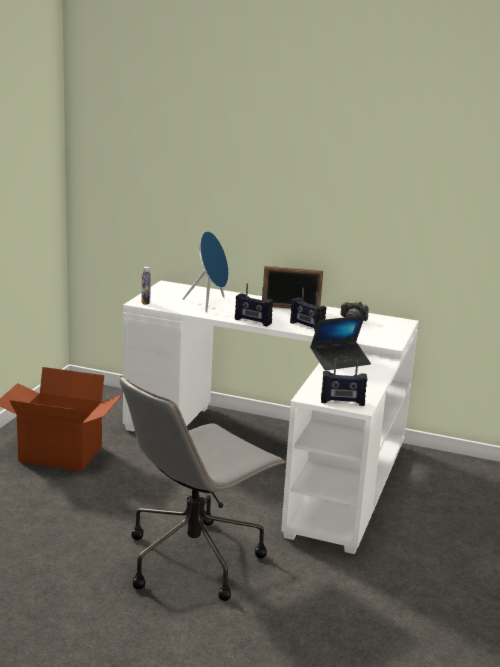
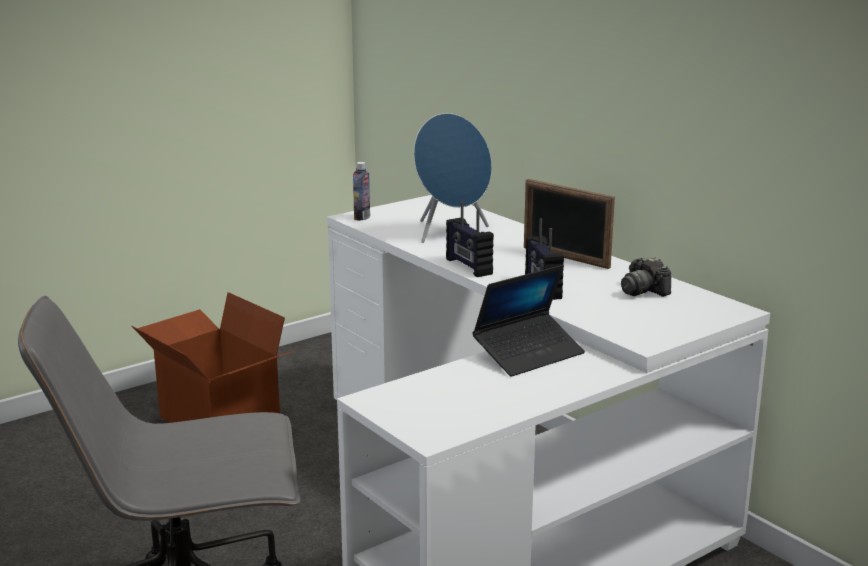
camera: 35 degrees right, 0 degrees up
laptop [310,315,371,370] -> laptop turned 45 degrees counterclockwise [472,265,585,377]
radio [321,359,367,406] -> none

